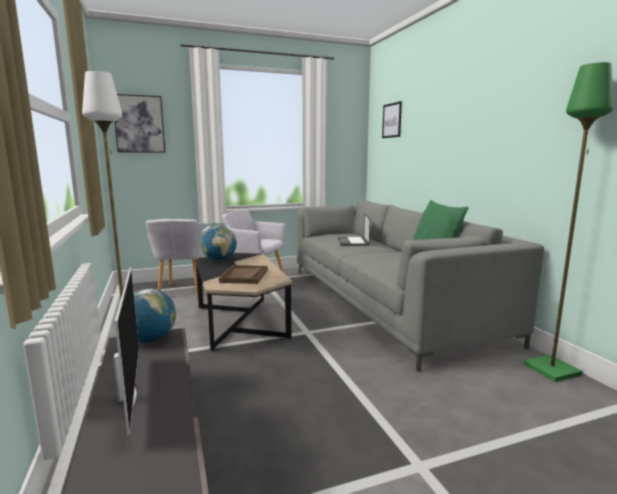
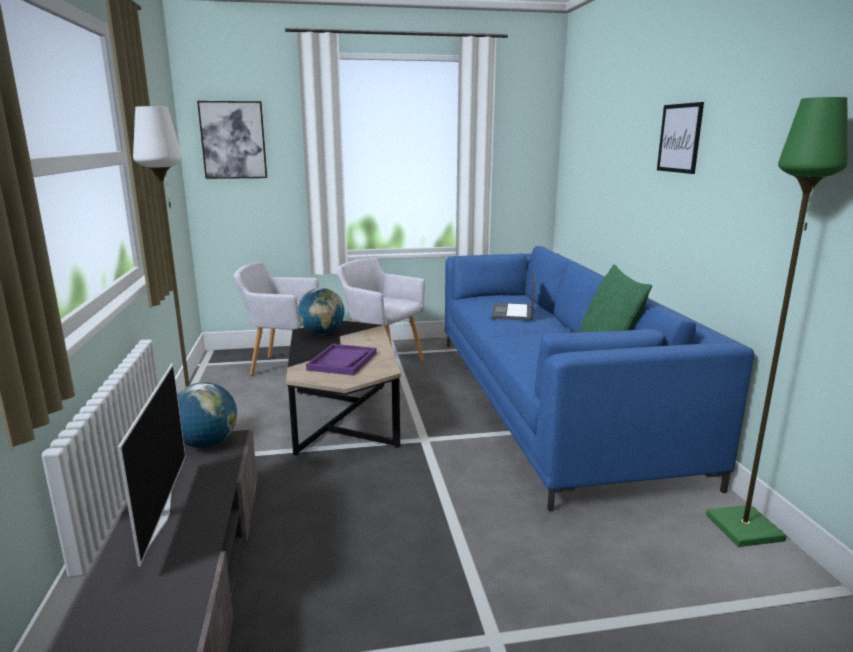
camera: 10 degrees right, 5 degrees up
grey armchair [146,219,211,298] -> grey armchair turned 90 degrees clockwise [234,262,319,376]
brown tray [219,265,268,284] -> purple tray [306,344,377,376]
grey sofa [297,200,544,372] -> blue sofa [444,246,754,512]
picture [382,101,402,138] -> picture moved to [657,102,704,174]

